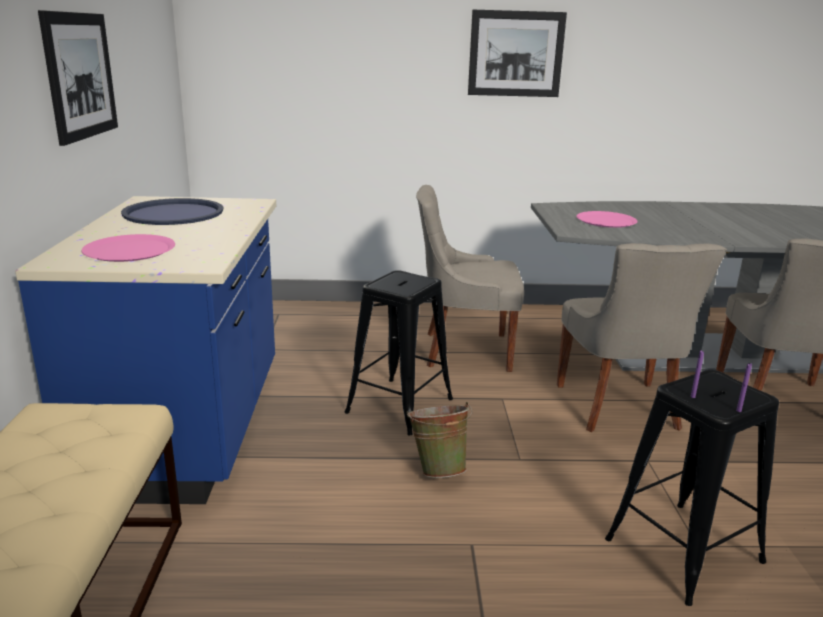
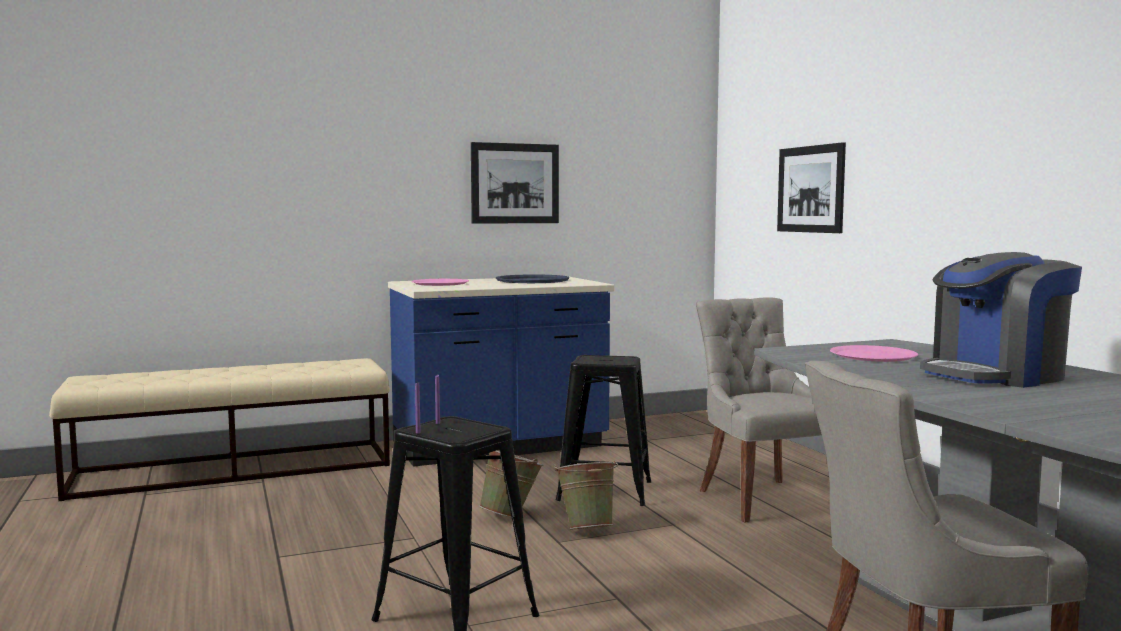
camera: 70 degrees right, 15 degrees down
picture [468,10,567,97] -> picture moved to [777,142,846,233]
grey chair [557,243,727,432] -> none
none -> green bucket [554,460,618,529]
none -> coffee machine [920,252,1082,388]

